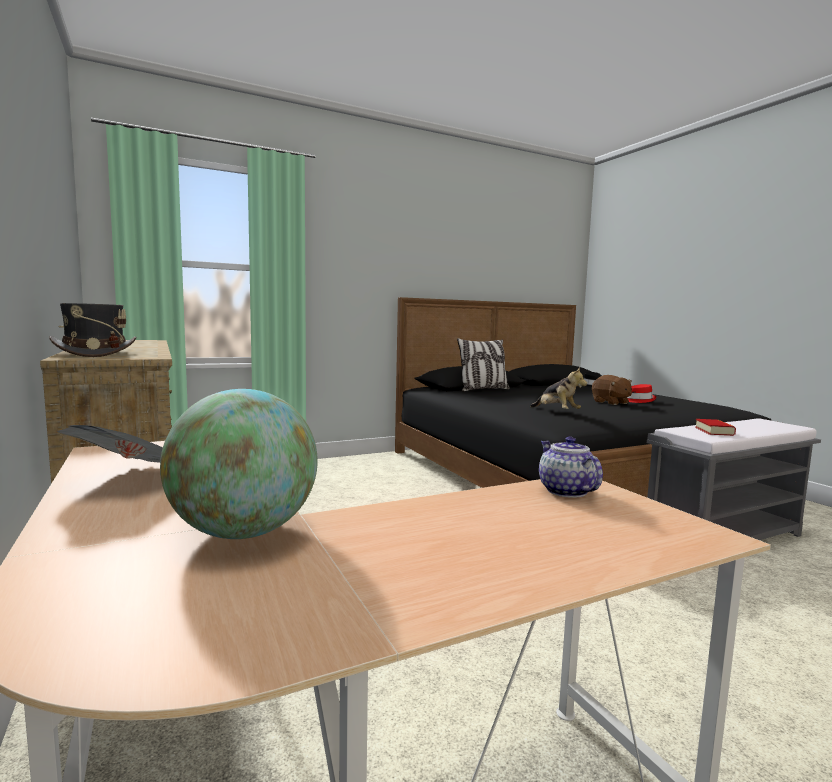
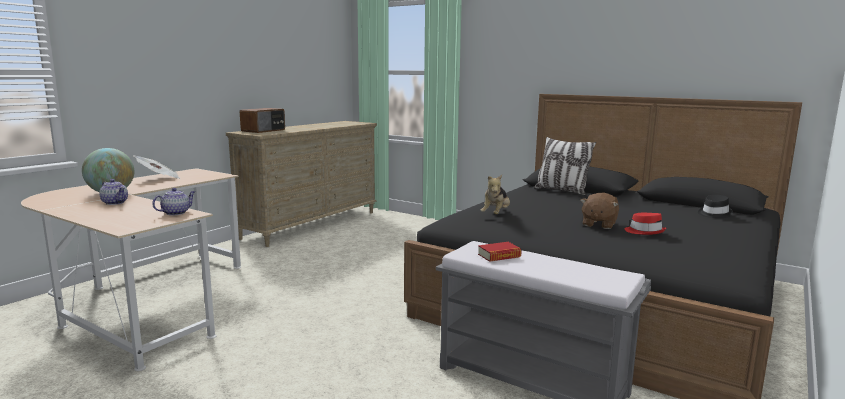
camera: 60 degrees right, 5 degrees up
grey hat [49,303,136,357] -> radio [240,108,285,133]
none -> teapot [99,179,128,205]

